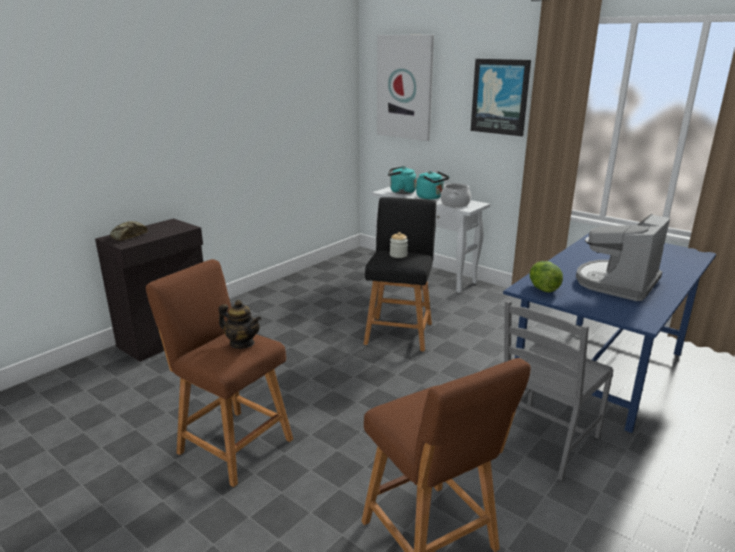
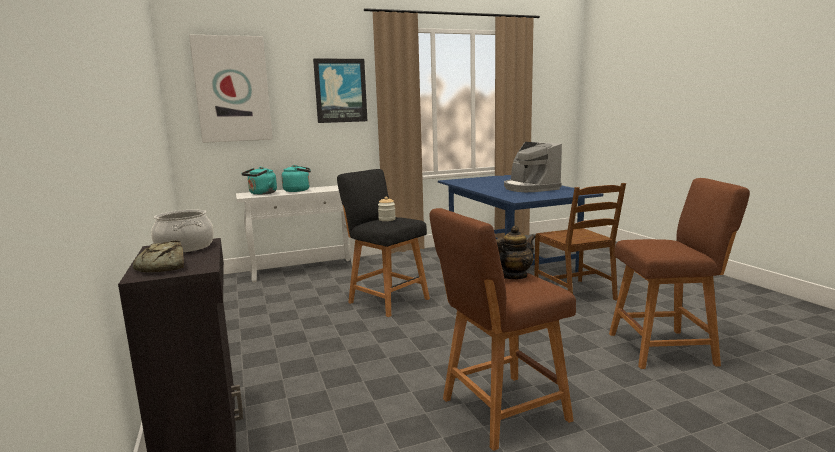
camera: 60 degrees left, 10 degrees down
cooking pot [441,183,471,207] -> cooking pot moved to [151,210,214,253]
grey chair [504,300,614,480] -> brown chair [535,183,626,301]
lettuce [530,261,563,292] -> none

